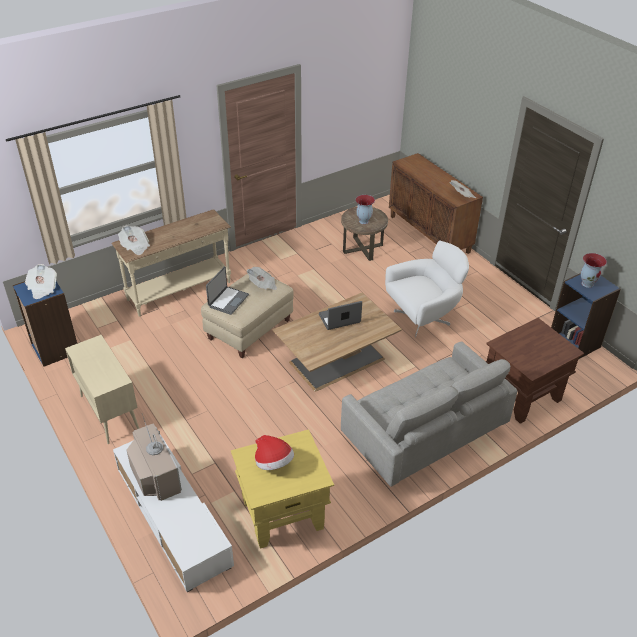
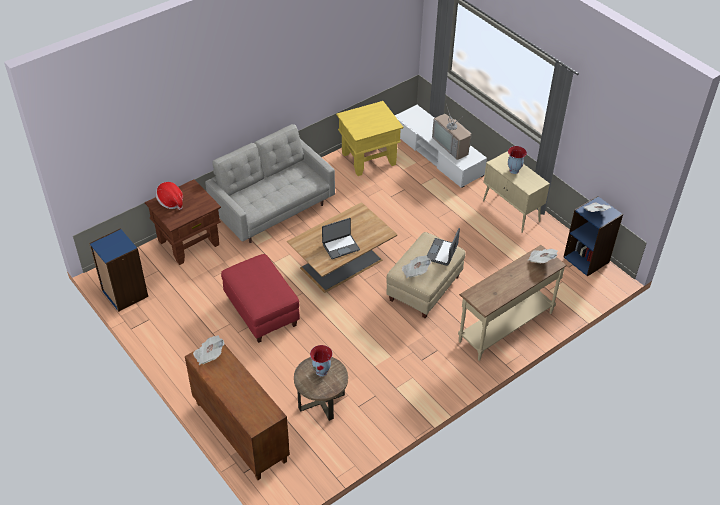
camera: 175 degrees right, 5 degrees up
hat [255,435,294,470] -> hat moved to [156,182,183,210]
white armchair [385,241,469,337] -> red ottoman [221,254,300,343]
vase [581,253,607,288] -> vase moved to [508,146,527,174]

